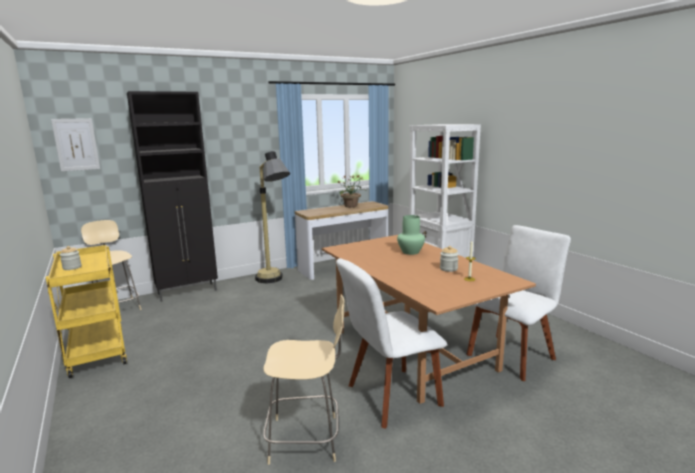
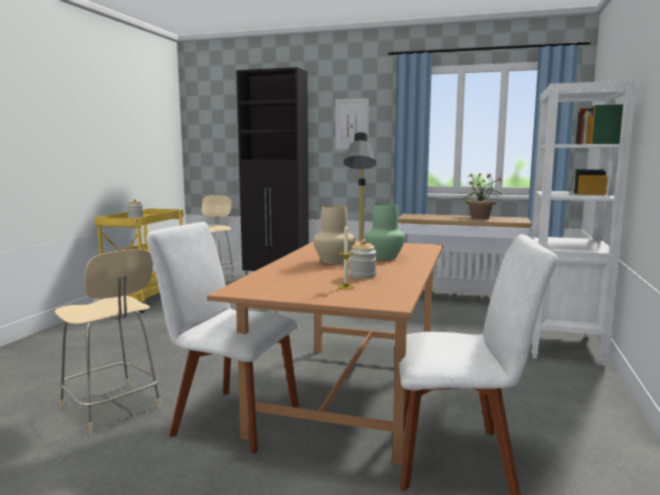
camera: 45 degrees right, 5 degrees down
picture [51,118,100,171] -> picture moved to [335,98,369,150]
none -> beige vase [313,205,355,264]

